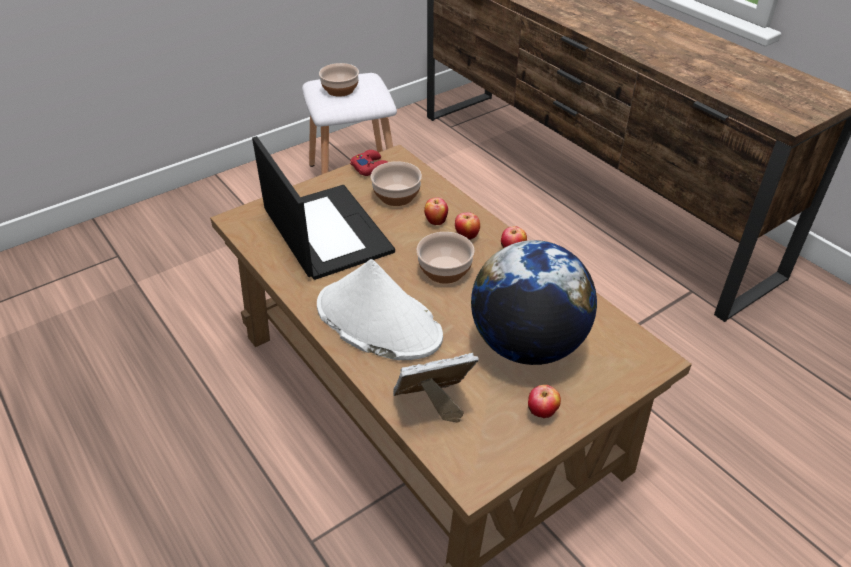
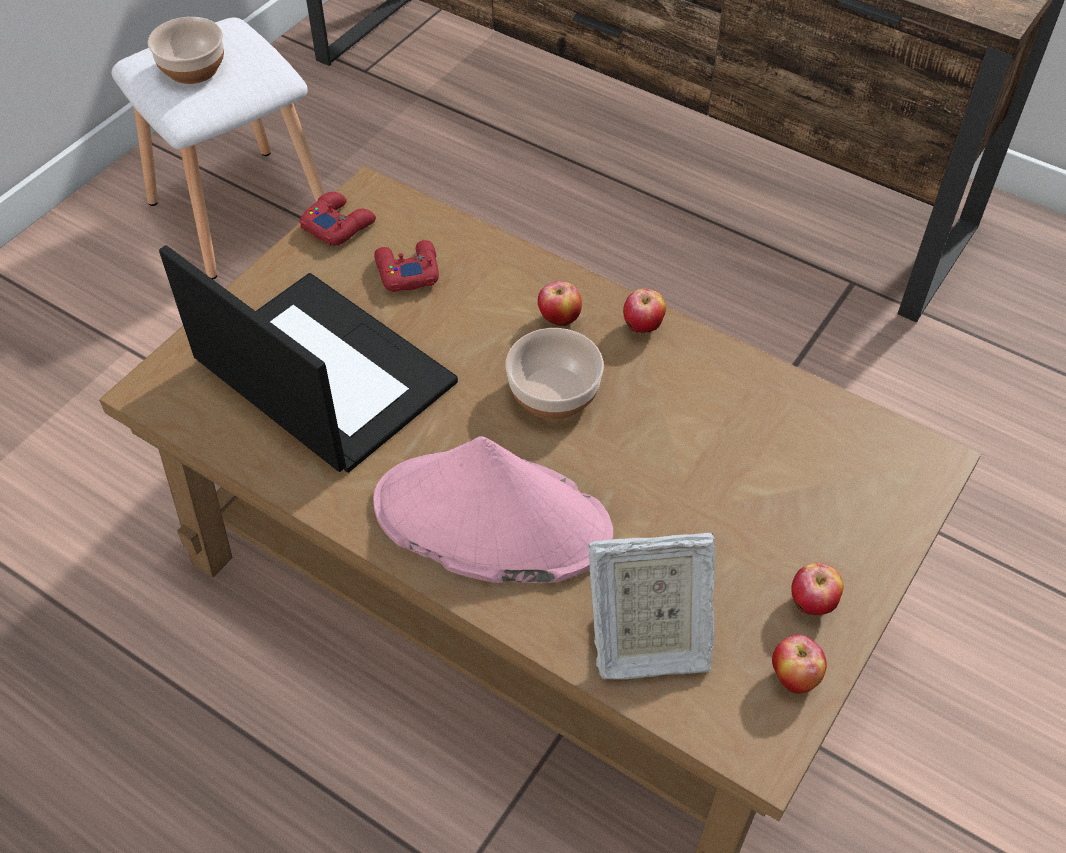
camera: 20 degrees left, 10 degrees up
white hat [317,259,443,360] -> pink hat [373,436,613,583]
bowl [371,161,422,206] -> red game controller [374,240,439,292]
picture frame [393,353,479,423] -> picture frame turned 150 degrees counterclockwise [588,532,715,680]
apple [424,198,448,225] -> apple moved to [772,635,827,694]
globe [471,240,597,365] -> none

